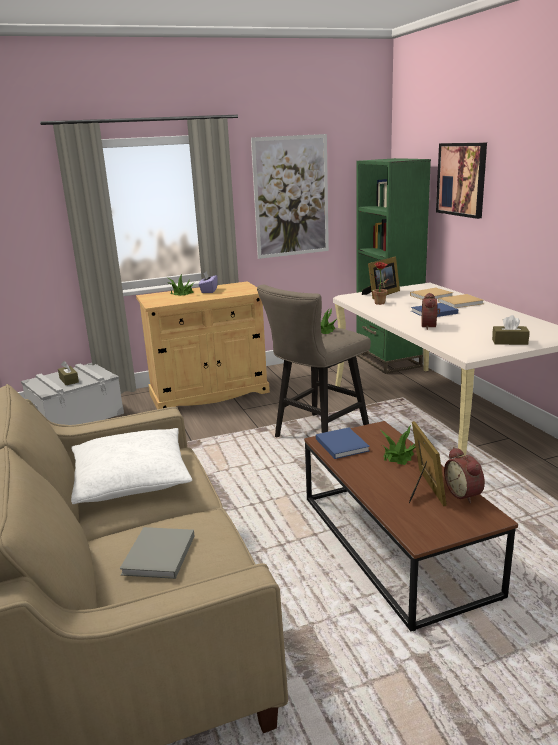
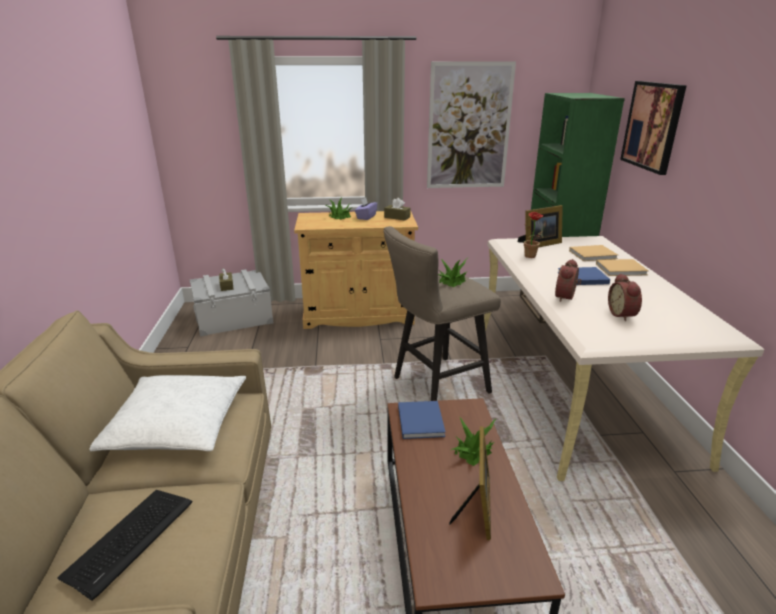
camera: 15 degrees right, 5 degrees up
grey book [120,527,194,579] -> keyboard [57,490,193,601]
alarm clock [444,447,485,503] -> alarm clock moved to [608,273,642,321]
brown tissue box [492,315,530,345] -> brown tissue box moved to [384,198,410,221]

